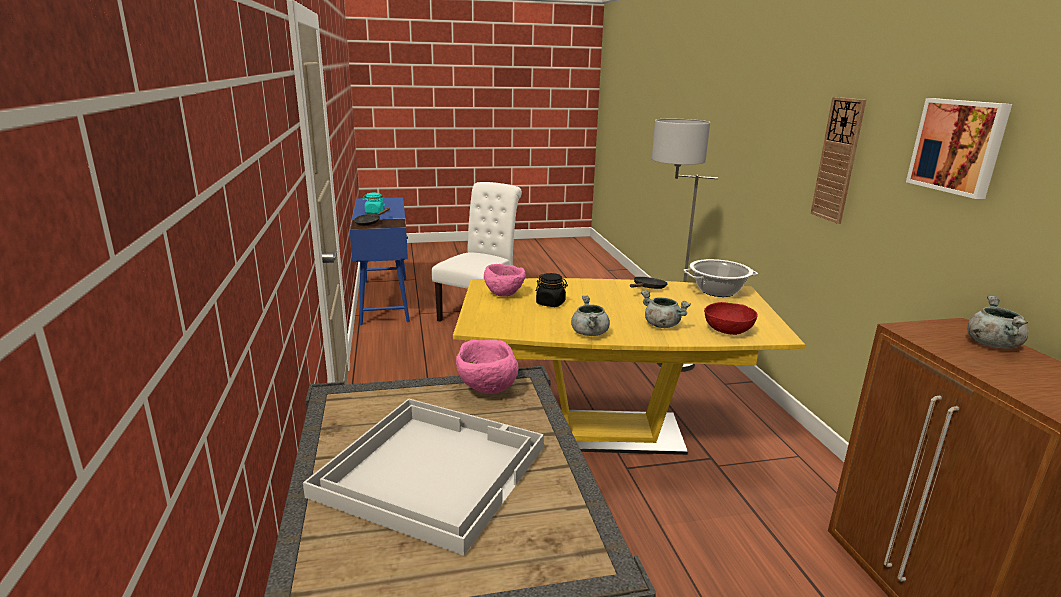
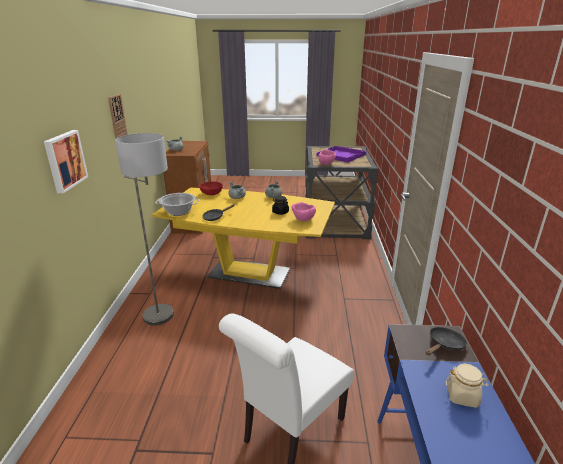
camera: 165 degrees left, 5 degrees up
white tray [303,398,544,556] -> purple tray [316,146,366,162]
turquoise jar [363,193,385,214] -> beige jar [446,364,489,408]
picture [906,98,1012,199] -> picture moved to [44,130,88,193]

